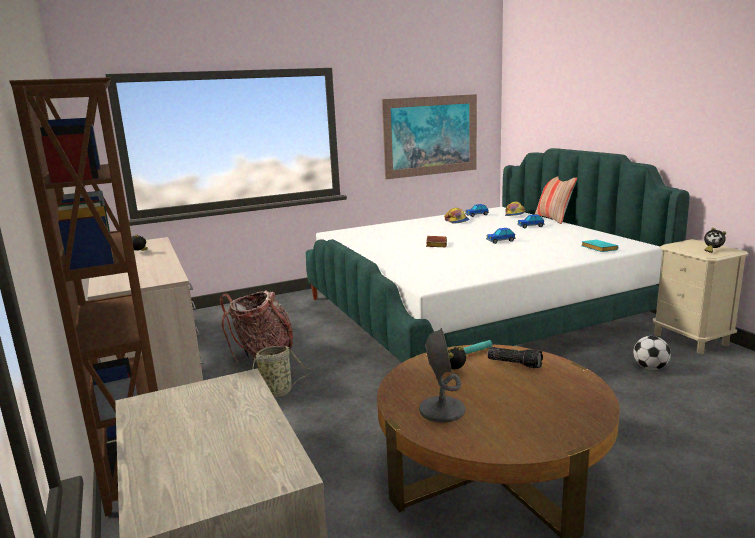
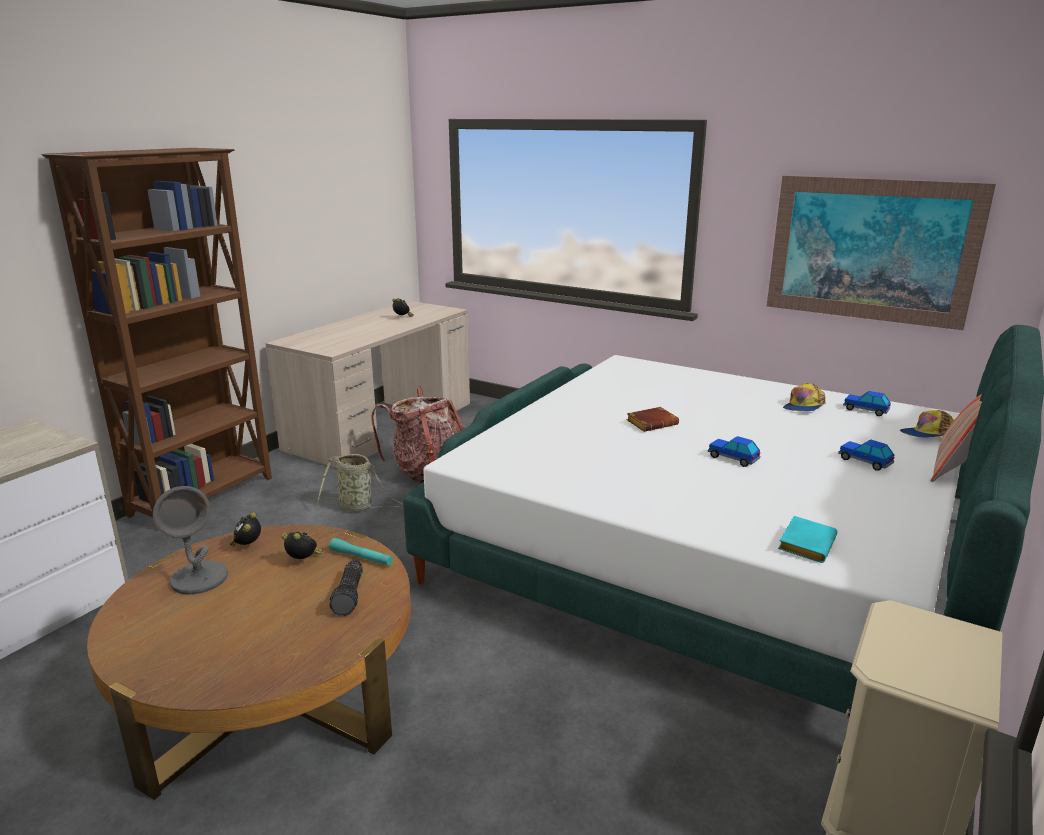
camera: 55 degrees right, 5 degrees up
football [633,336,671,370] -> none
alarm clock [704,228,726,253] -> alarm clock moved to [230,512,261,546]

